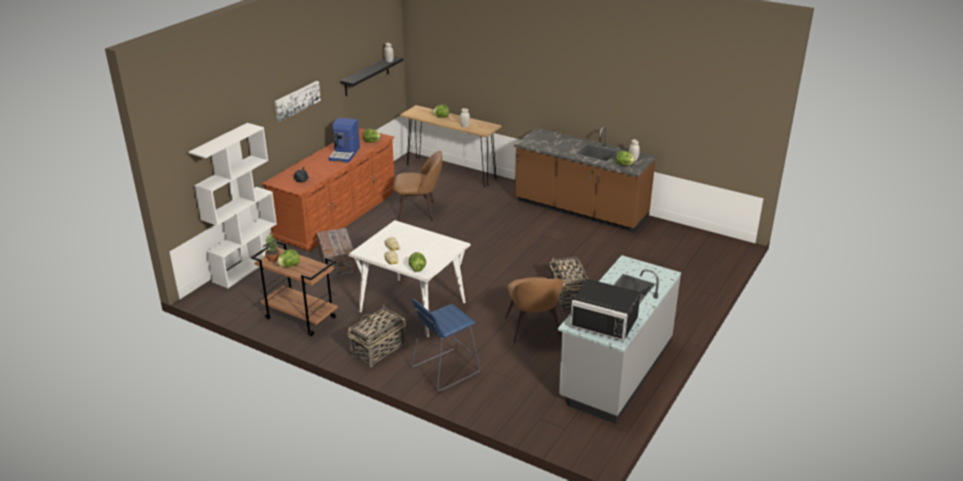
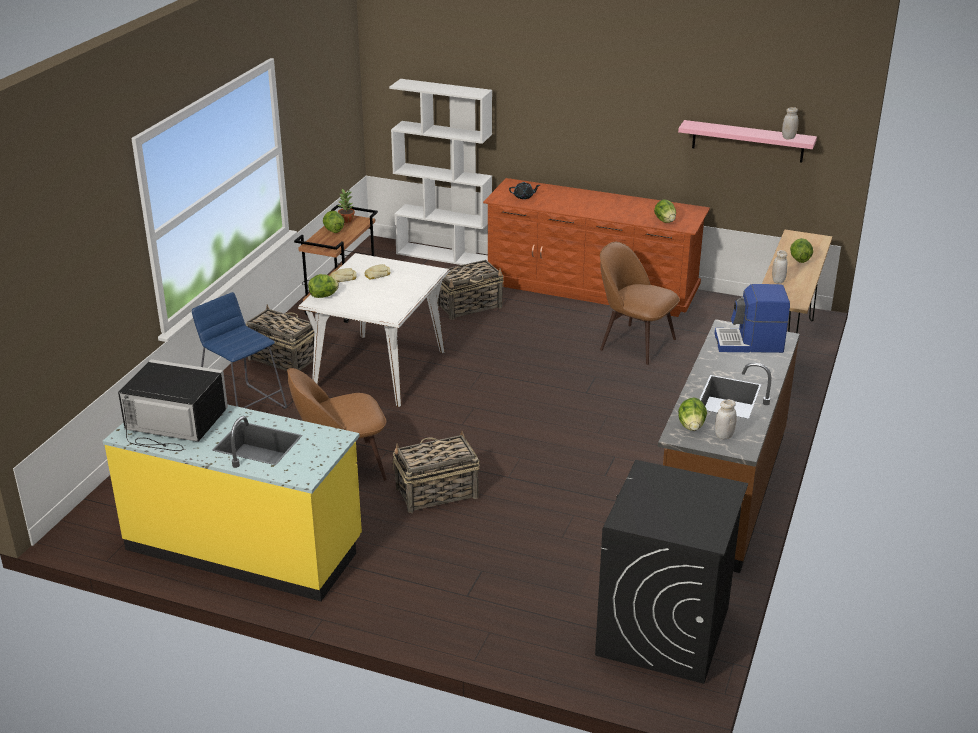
camera: 80 degrees right, 0 degrees up
picture [275,81,321,122] -> none
crate [317,228,357,279] -> basket [437,260,504,320]
coffee machine [329,118,360,163] -> coffee machine moved to [714,284,790,353]
black shelf [340,56,403,96] -> pink shelf [678,120,817,163]
brown chair [393,151,442,222] -> brown chair turned 135 degrees clockwise [600,242,680,365]
grey counter [558,255,681,424] -> yellow counter [103,405,362,601]
black microwave [570,279,640,342] -> black microwave turned 90 degrees clockwise [118,360,228,451]
none -> black washing machine [595,460,748,684]

